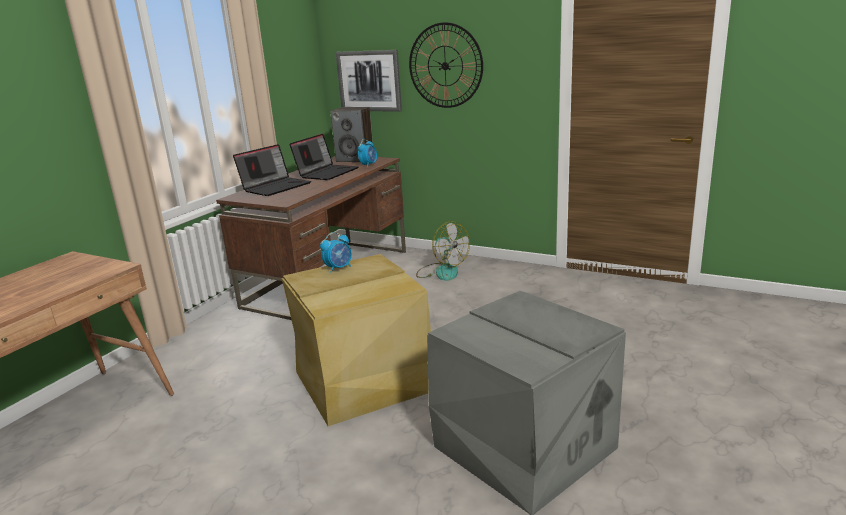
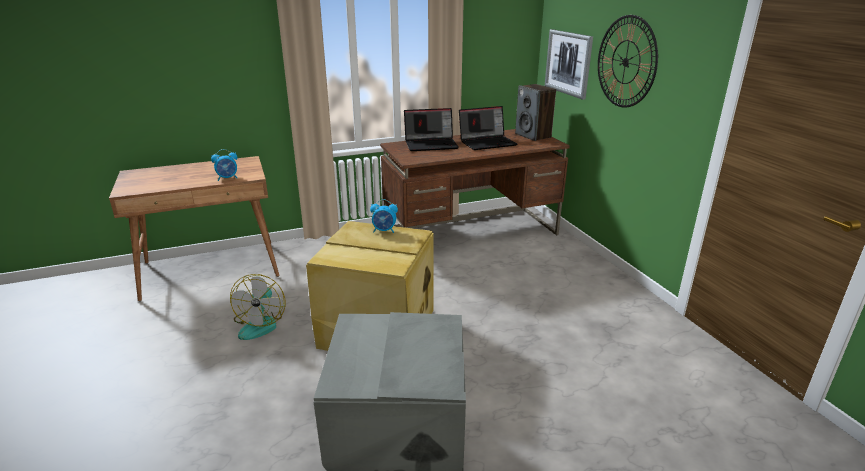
camera: 40 degrees right, 5 degrees up
alarm clock [358,139,377,167] -> alarm clock moved to [211,149,238,181]
fan [416,221,470,281] -> fan moved to [230,274,286,340]

